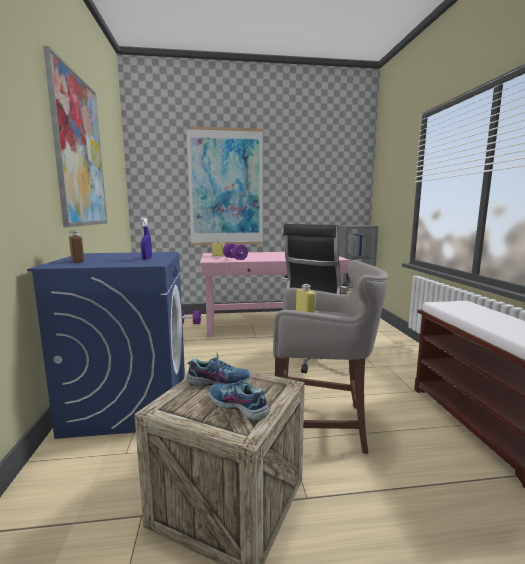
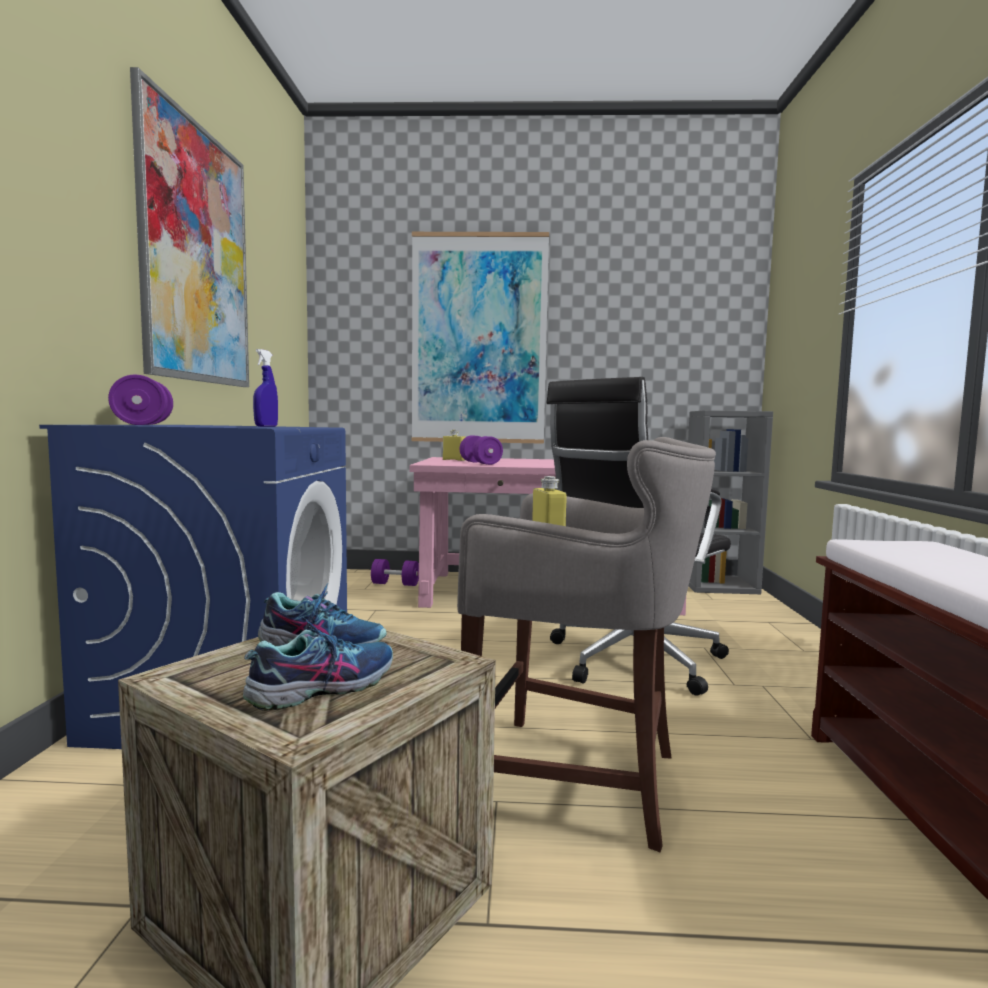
camera: 10 degrees right, 5 degrees down
brown bottle [69,230,84,263] -> purple dumbbell [108,375,173,425]
shoe [209,380,270,420] -> shoe turned 90 degrees clockwise [243,616,393,711]

